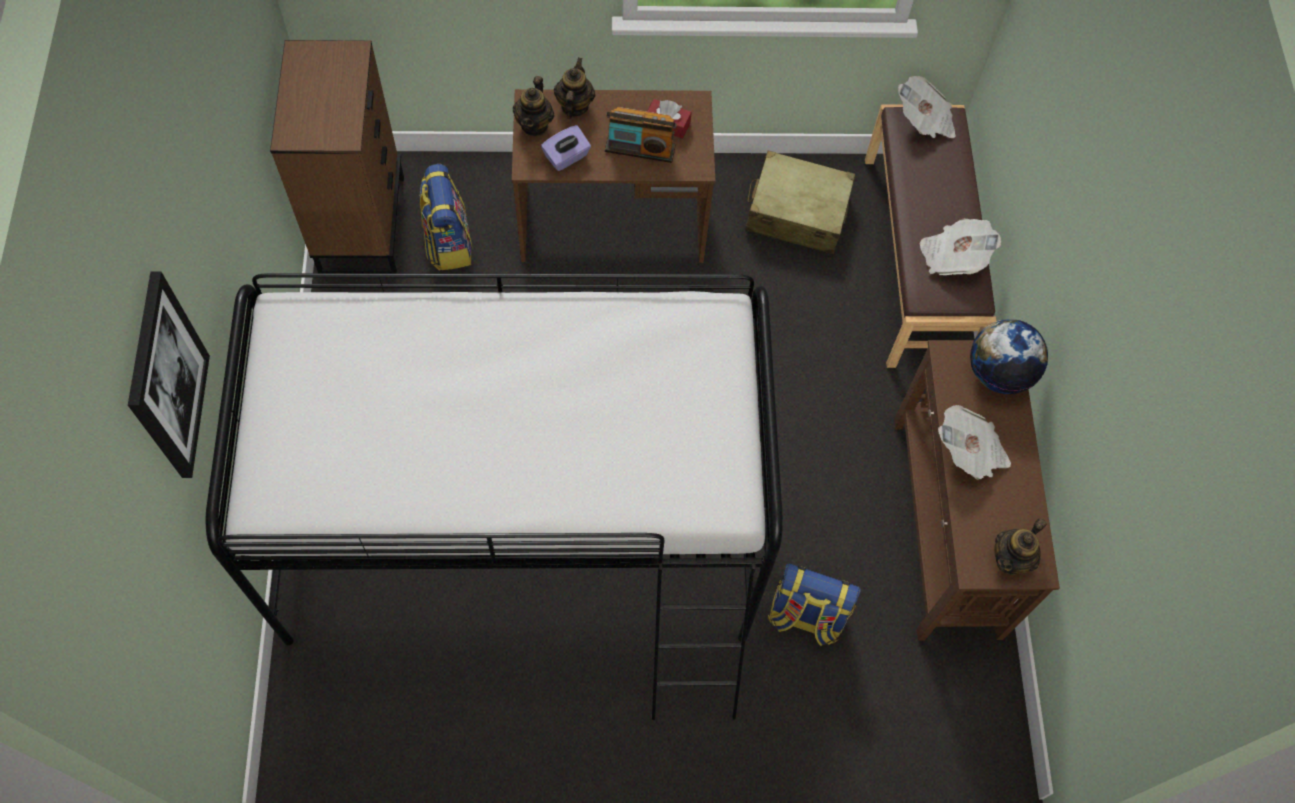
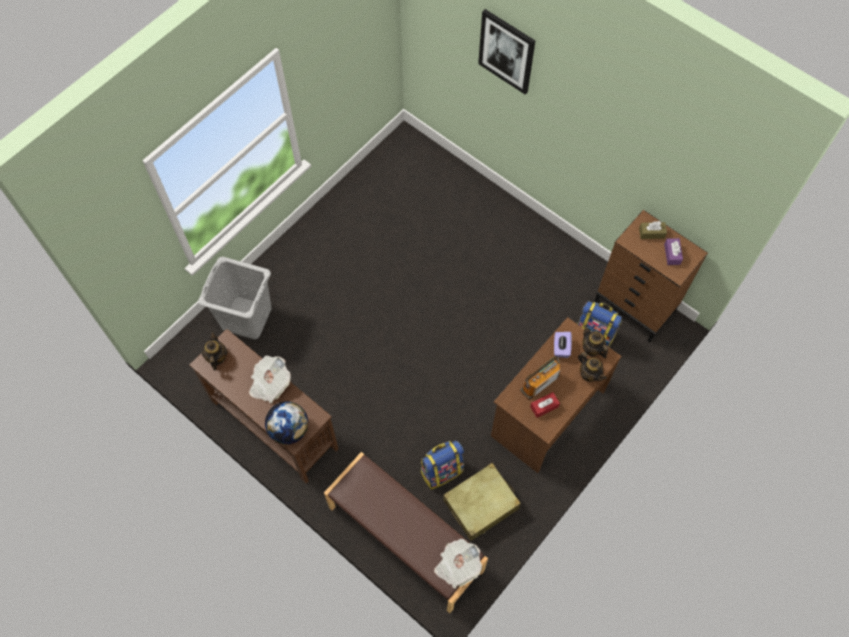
camera: 135 degrees right, 0 degrees up
black bed [206,273,783,720] -> none
backpack [768,563,861,646] -> backpack moved to [420,441,464,490]
newspaper [919,218,1001,275] -> none
none -> grey laundry basket [198,257,272,339]
none -> brown tissue box [639,221,667,239]
none -> purple tissue box [664,238,683,265]

